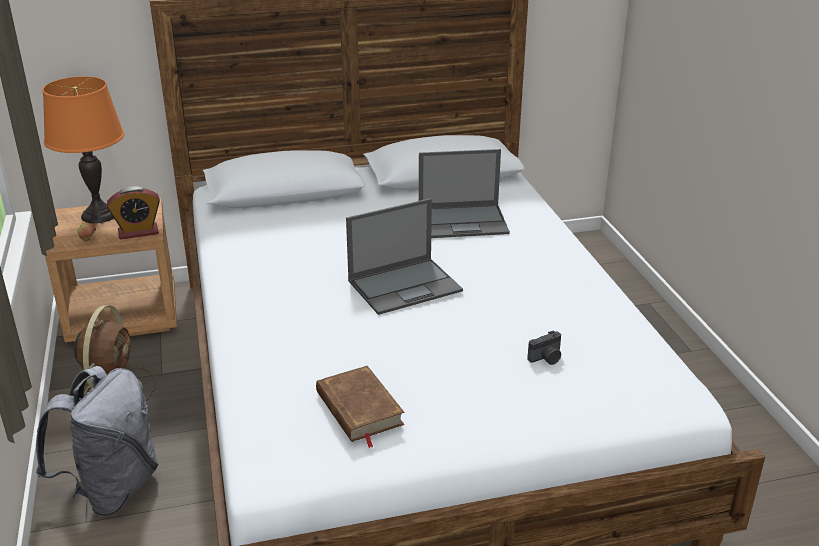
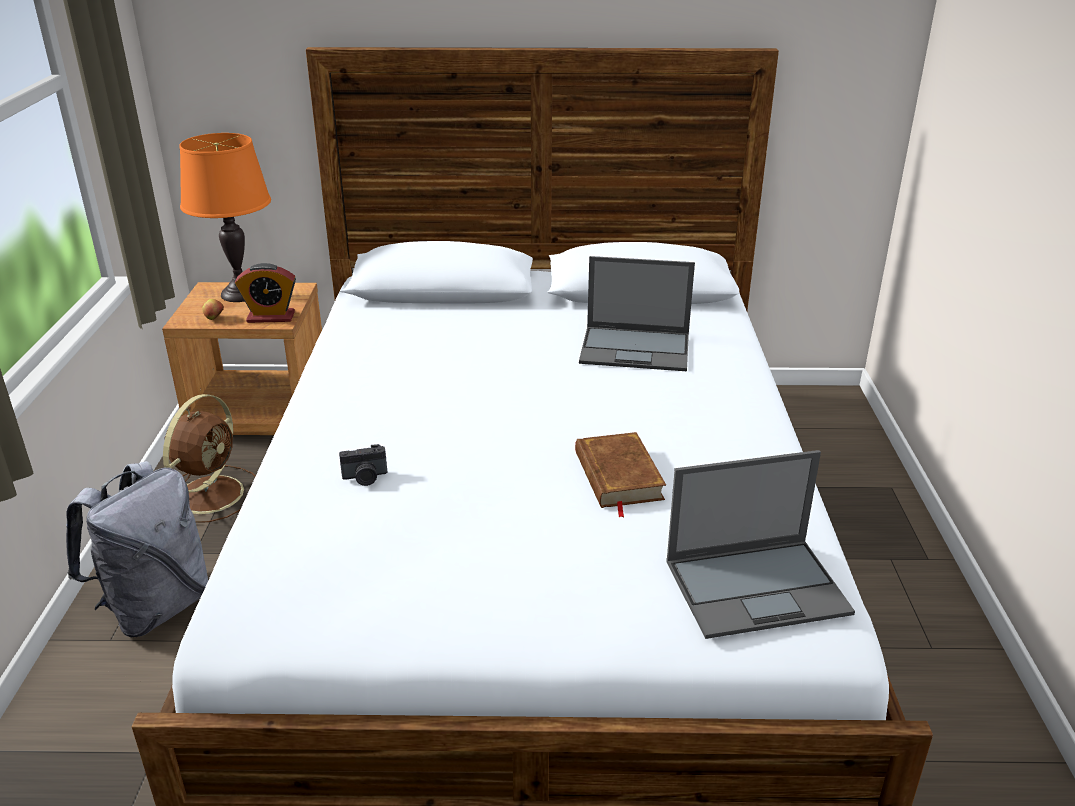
camera: 15 degrees right, 0 degrees up
brown book [316,366,404,448] -> brown book moved to [575,432,666,517]
laptop [346,198,463,315] -> laptop moved to [666,450,855,639]
camera [527,331,561,365] -> camera moved to [339,444,387,486]

